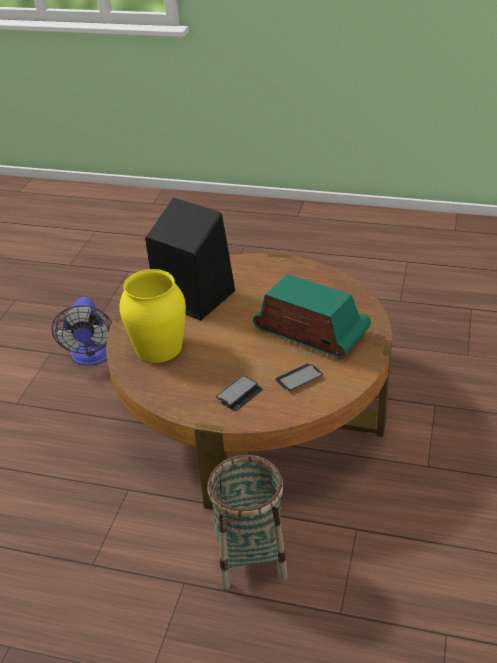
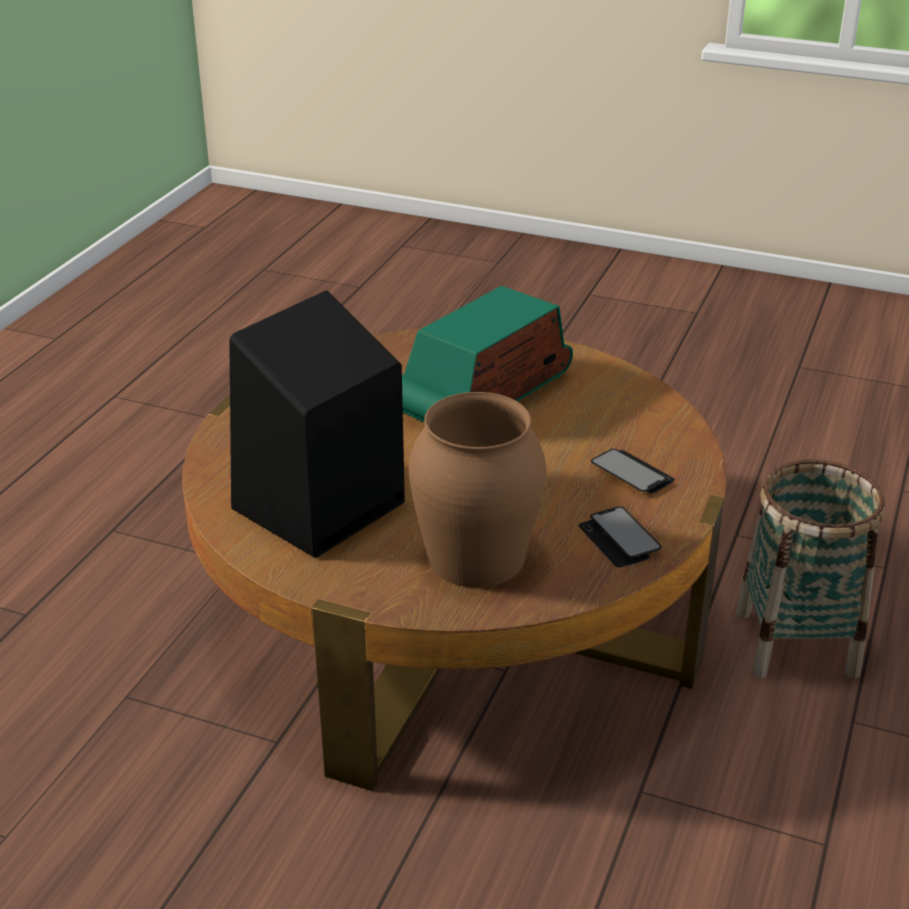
camera: 85 degrees left, 5 degrees down
fan [51,297,112,365] -> none
yellow vase [119,269,186,363] -> brown vase [409,392,546,588]
phone [275,364,323,390] -> phone moved to [578,506,662,567]

